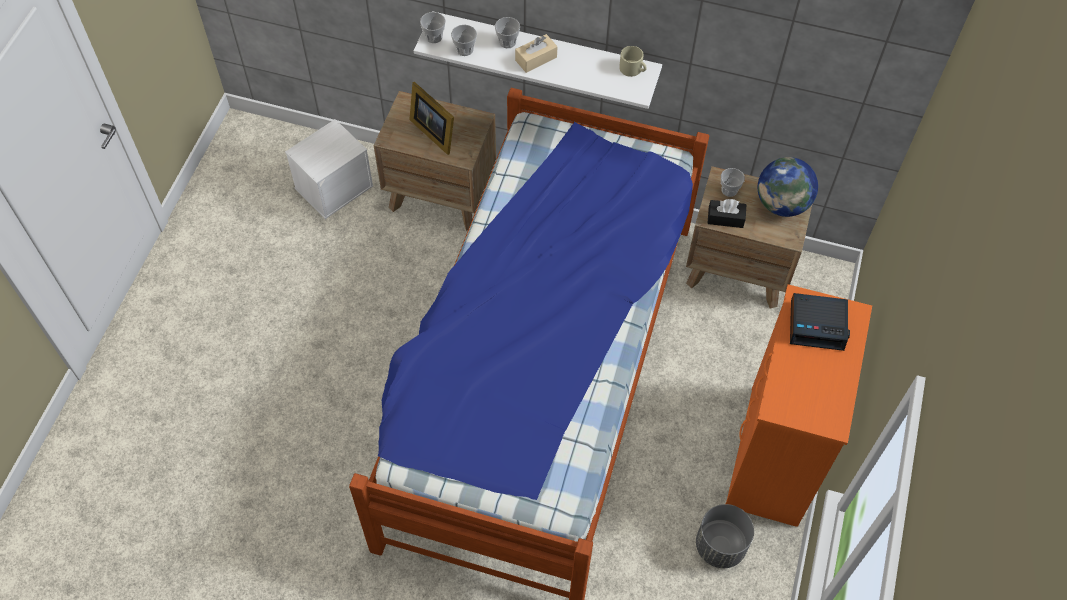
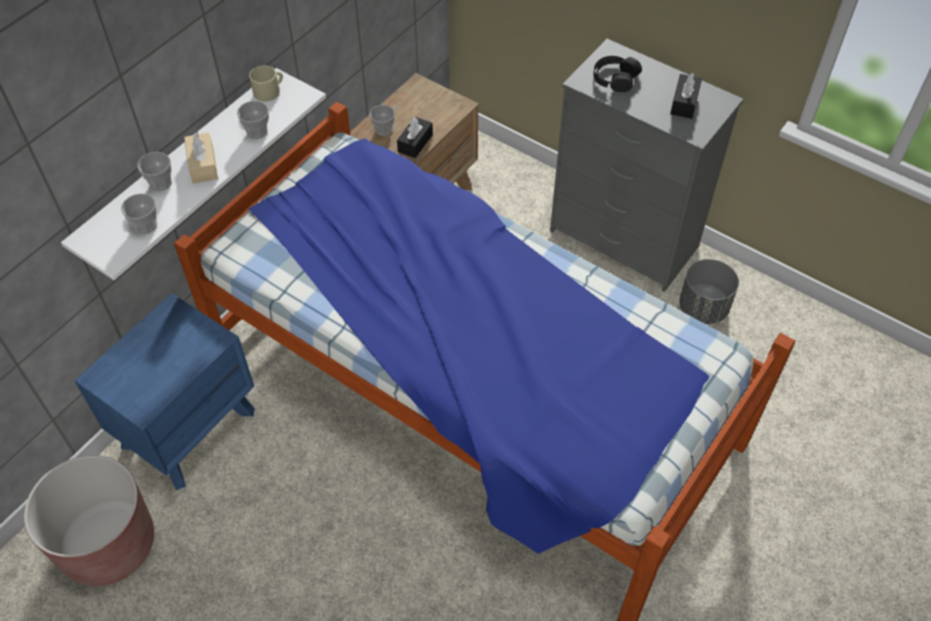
camera: 70 degrees left, 5 degrees down
white storage box [285,119,373,219] -> brown planter [24,455,154,586]
brown nightstand [374,91,496,231] -> blue nightstand [74,293,255,490]
picture frame [409,82,454,155] -> none
cup [420,12,446,43] -> cup moved to [237,101,269,139]
orange dresser [725,284,872,527] -> grey dresser [550,39,743,292]
globe [758,157,818,217] -> none
alarm clock [790,293,850,351] -> black headphones [593,56,642,92]
none -> black tissue box [670,73,702,119]

